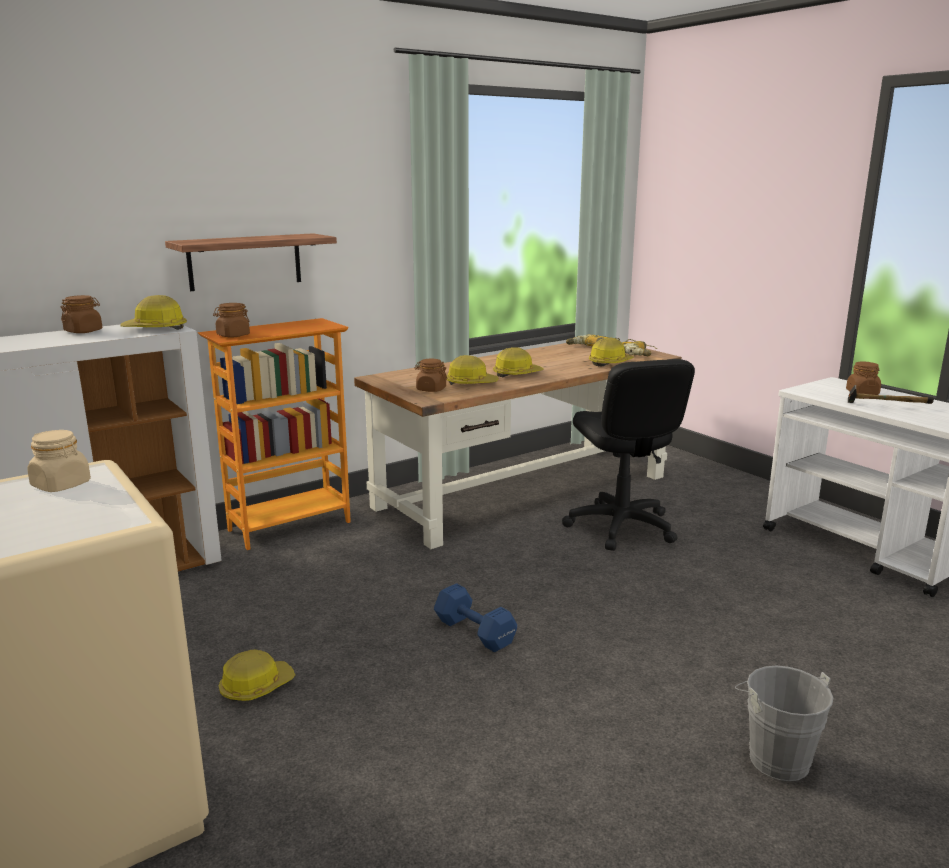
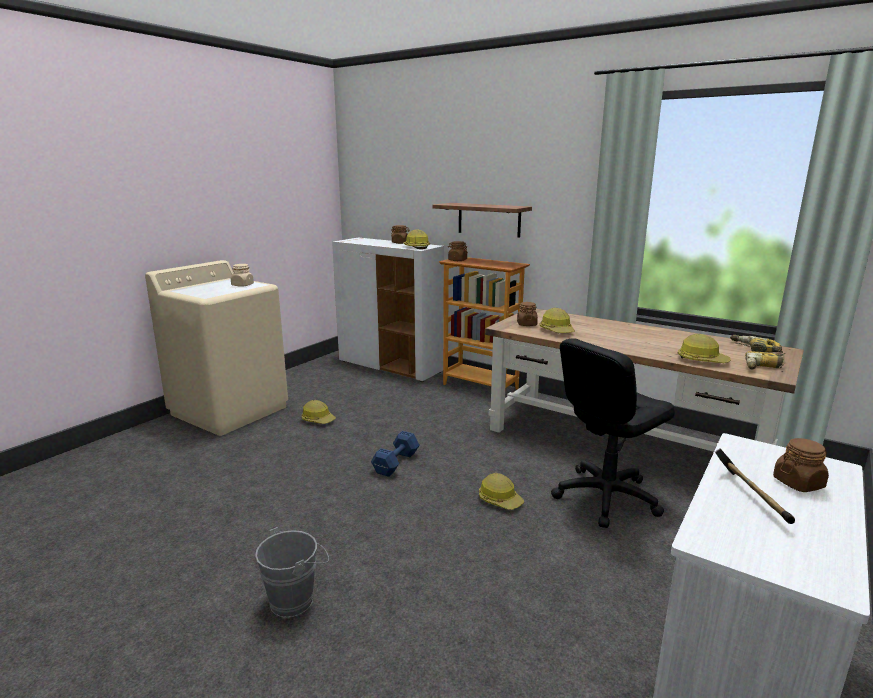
camera: 70 degrees right, 0 degrees up
hard hat [493,347,544,377] -> hard hat moved to [479,473,524,510]

